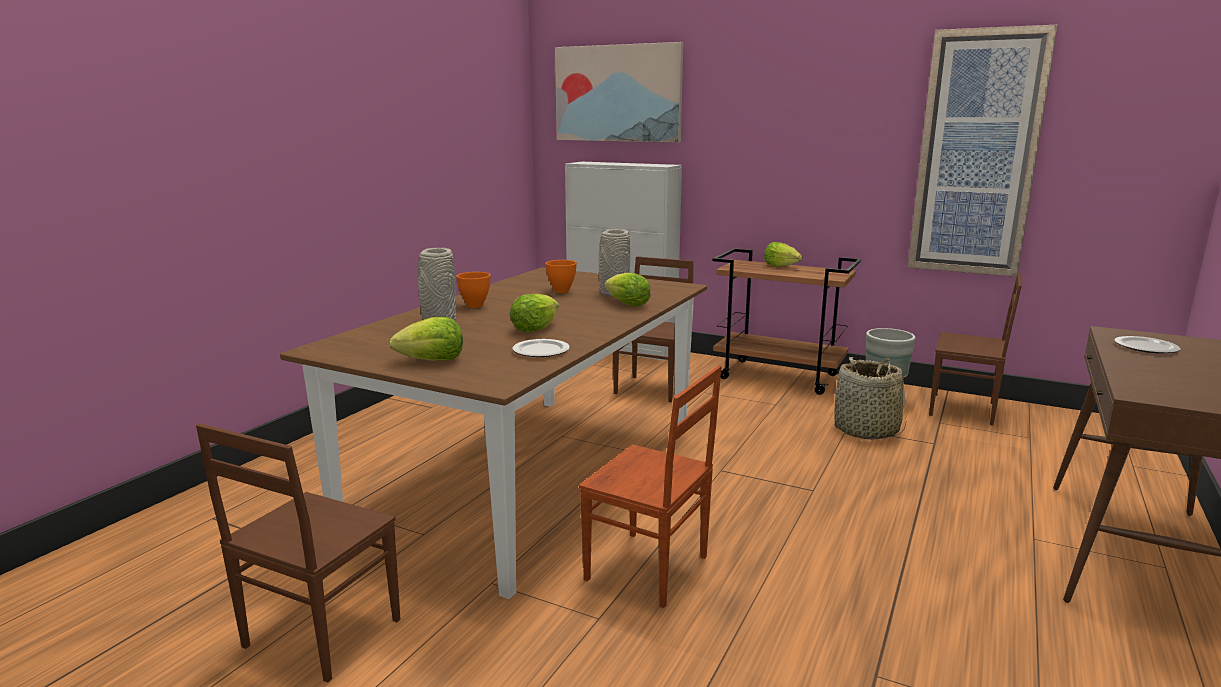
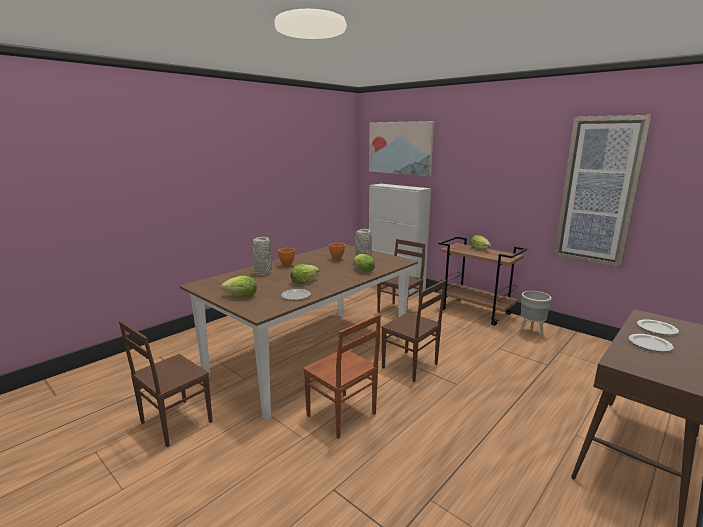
camera: 15 degrees right, 0 degrees up
basket [834,357,906,439] -> none
brown chair [929,273,1022,426] -> brown chair moved to [381,280,446,382]
none -> plate [629,334,674,352]

